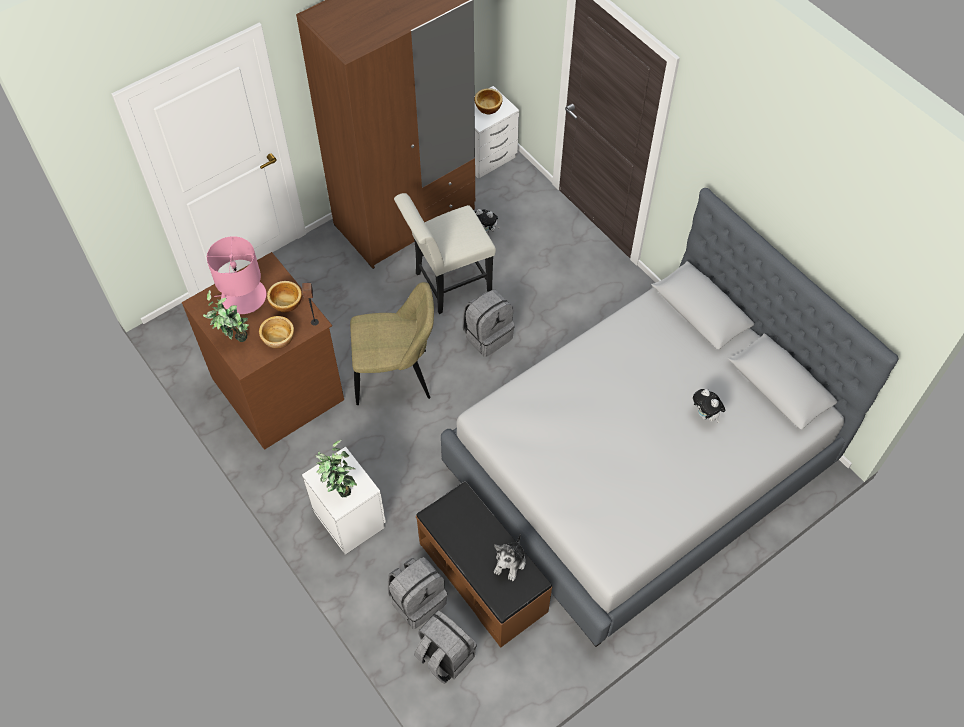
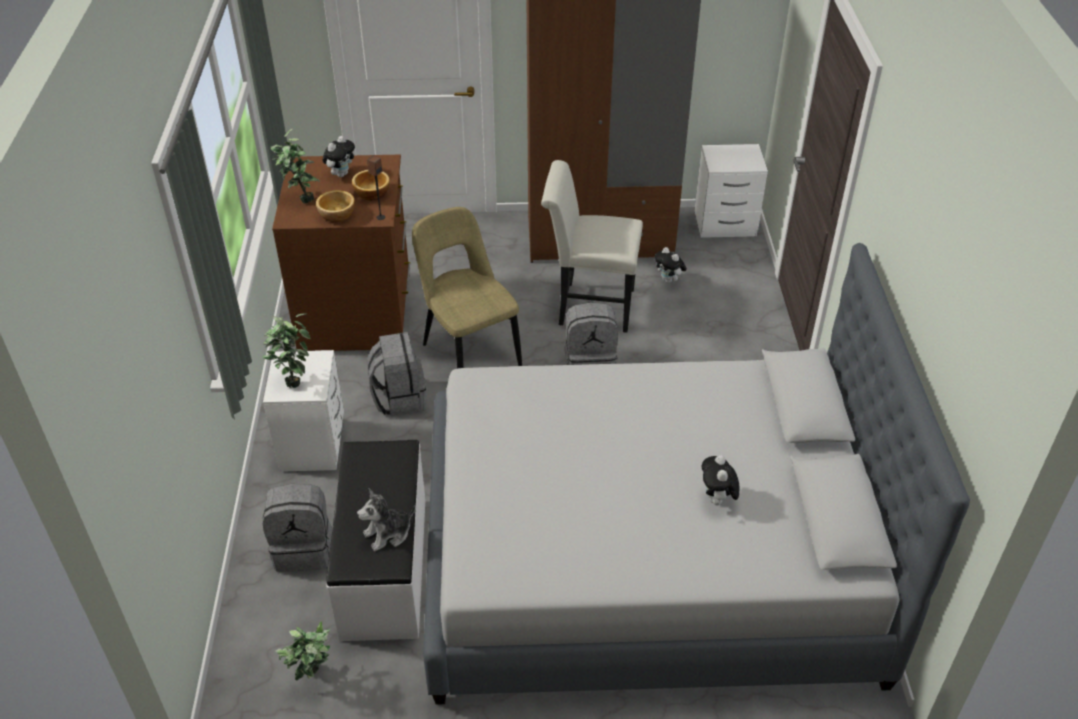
camera: 35 degrees right, 15 degrees down
pink table lamp [207,236,266,314] -> plush toy [323,136,355,177]
beige chair [350,282,434,405] -> beige chair turned 150 degrees counterclockwise [412,207,522,369]
grey backpack [414,610,476,684] -> grey backpack moved to [367,332,426,417]
brown bench [416,481,552,648] -> white bench [326,440,425,641]
bowl [474,88,503,114] -> none
none -> potted plant [275,621,331,681]

